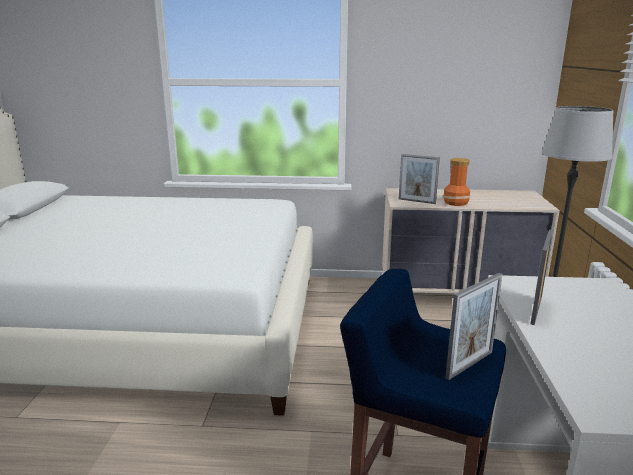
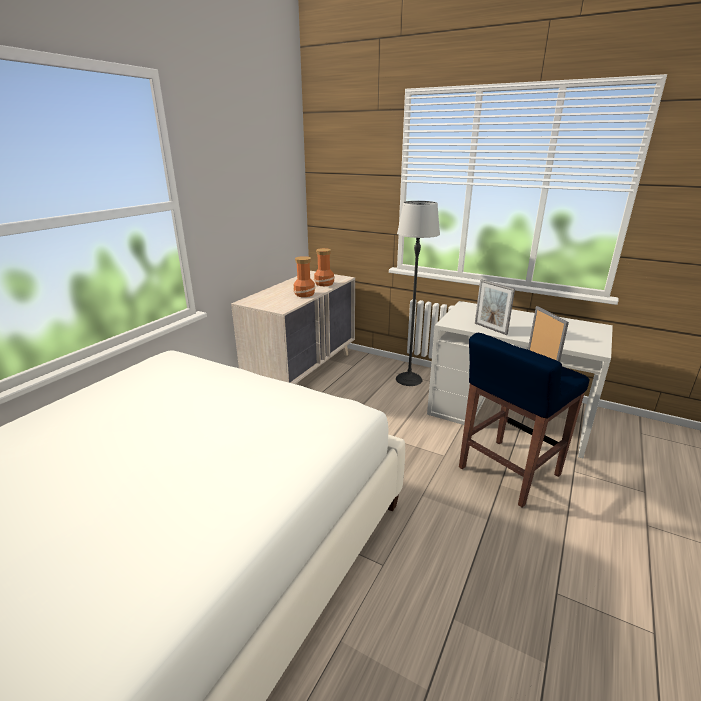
camera: 65 degrees left, 5 degrees up
picture frame [399,154,440,204] -> none
none -> vase [314,248,335,286]

